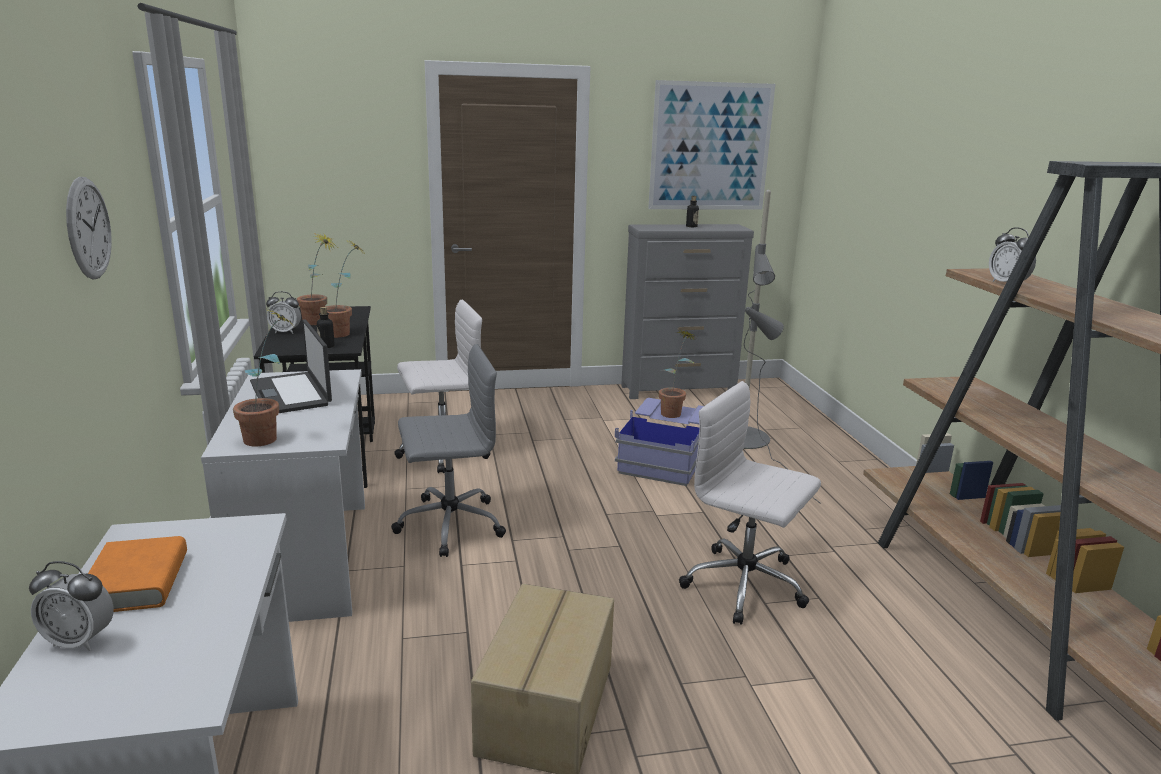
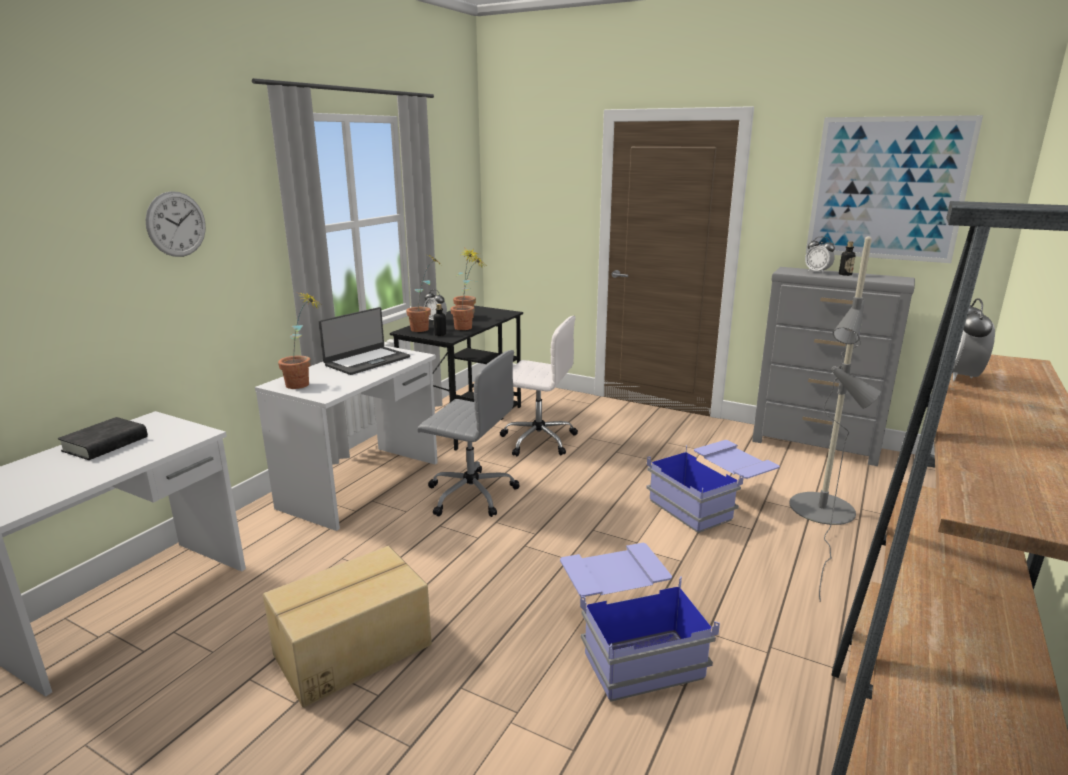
camera: 40 degrees right, 0 degrees up
alarm clock [29,561,114,651] -> alarm clock moved to [805,236,835,273]
orange book [88,536,187,612] -> black book [58,417,148,460]
laptop [250,320,332,413] -> laptop turned 150 degrees counterclockwise [319,307,410,375]
potted plant [659,330,696,418] -> potted plant moved to [406,255,440,332]
white office chair [679,381,821,625] -> blue storage box [560,543,720,702]

